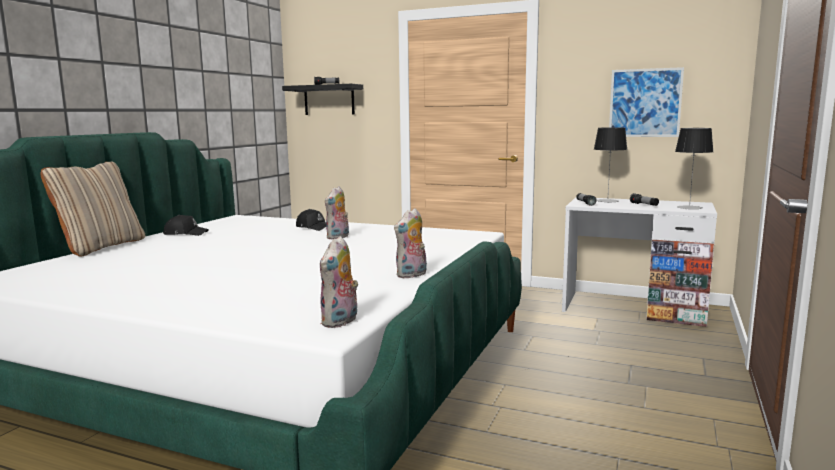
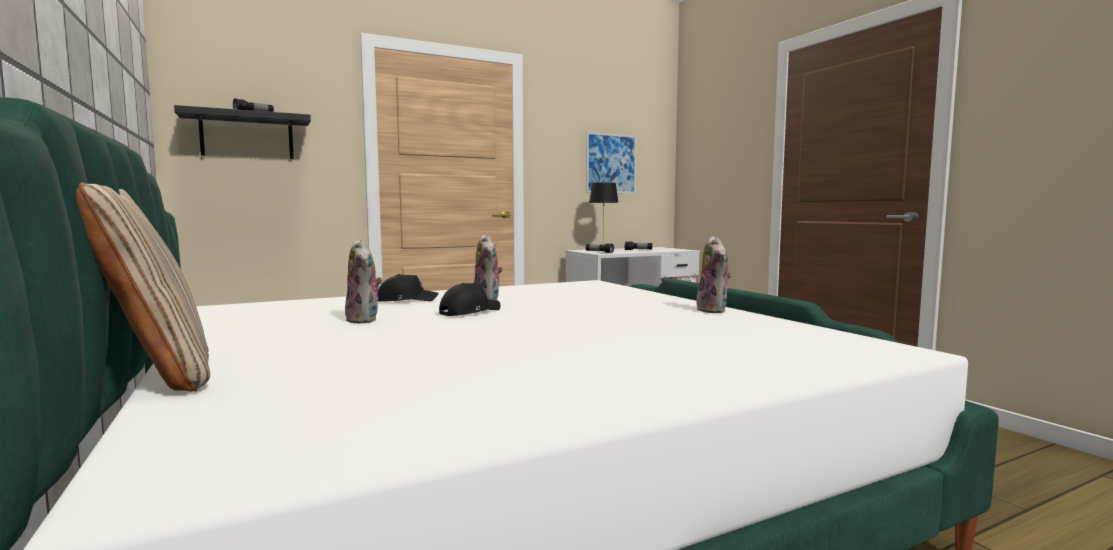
camera: 50 degrees left, 5 degrees down
black cap [163,215,209,236] -> black cap moved to [439,283,501,316]
plush toy [320,236,358,328] -> plush toy moved to [345,238,382,324]
table lamp [675,128,713,209] -> none

